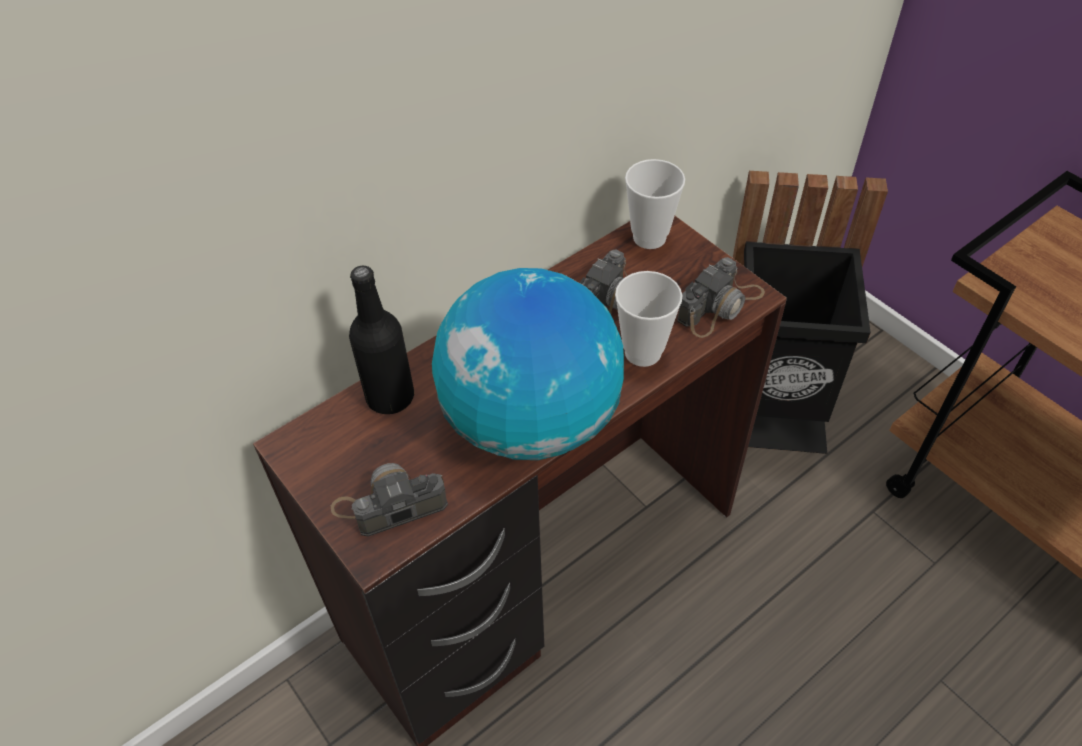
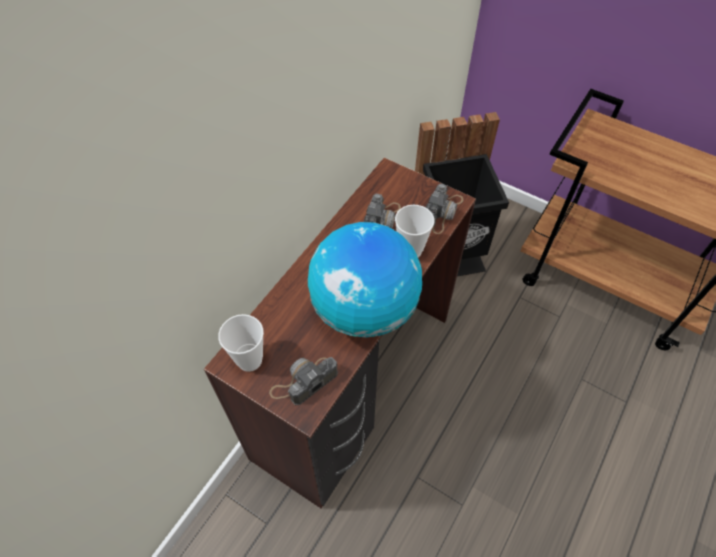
camera: 20 degrees left, 5 degrees up
black bottle [349,265,414,414] -> none
cup [625,159,685,249] -> cup moved to [218,314,264,372]

